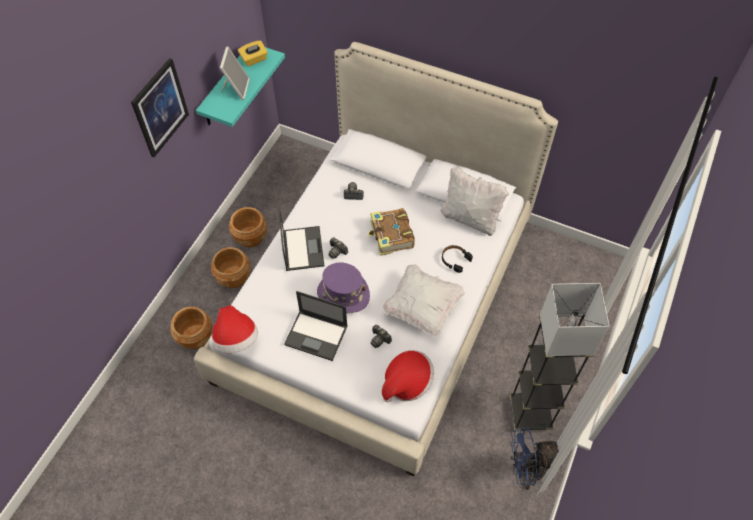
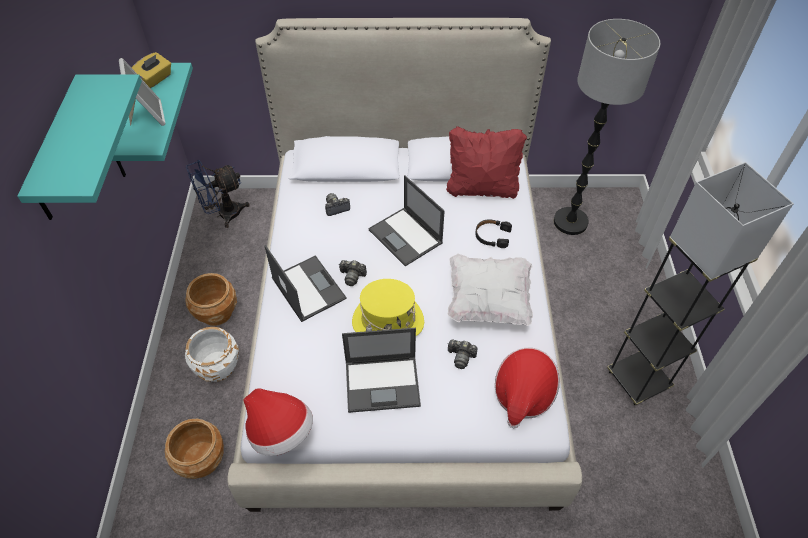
camera: 25 degrees left, 5 degrees down
picture [131,58,189,157] -> turquoise shelf [17,74,142,220]
brown planter [211,247,251,289] -> white planter [185,327,239,382]
purple hat [317,262,370,313] -> yellow hat [352,279,424,336]
book [368,208,415,256] -> laptop [368,175,445,266]
white pillow [440,167,508,236] -> red pillow [446,126,527,199]
blue fan [510,428,562,490] -> blue fan moved to [186,160,250,228]
none -> floor lamp [554,19,660,235]

